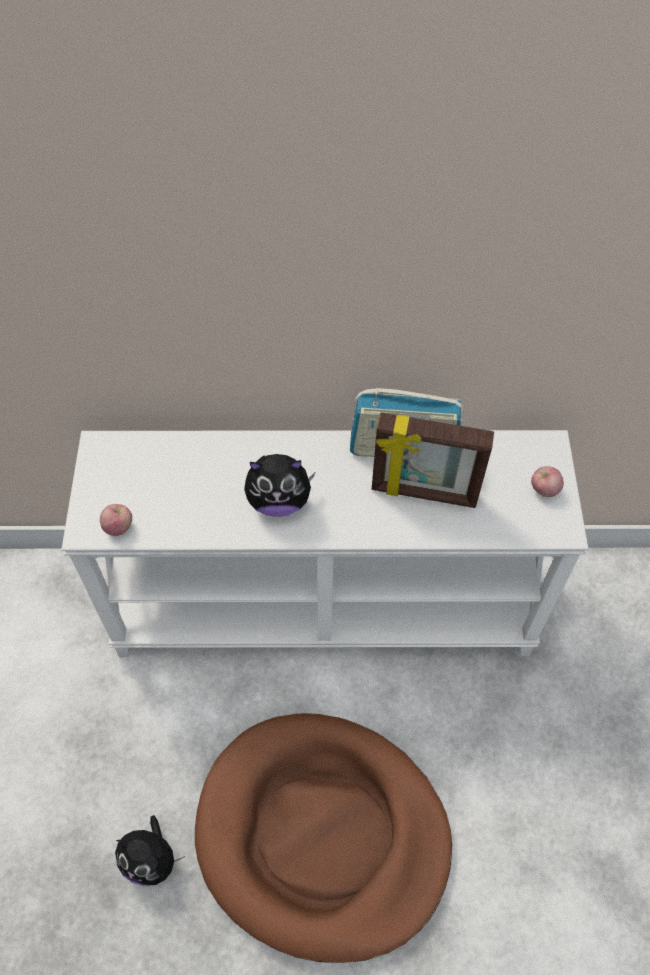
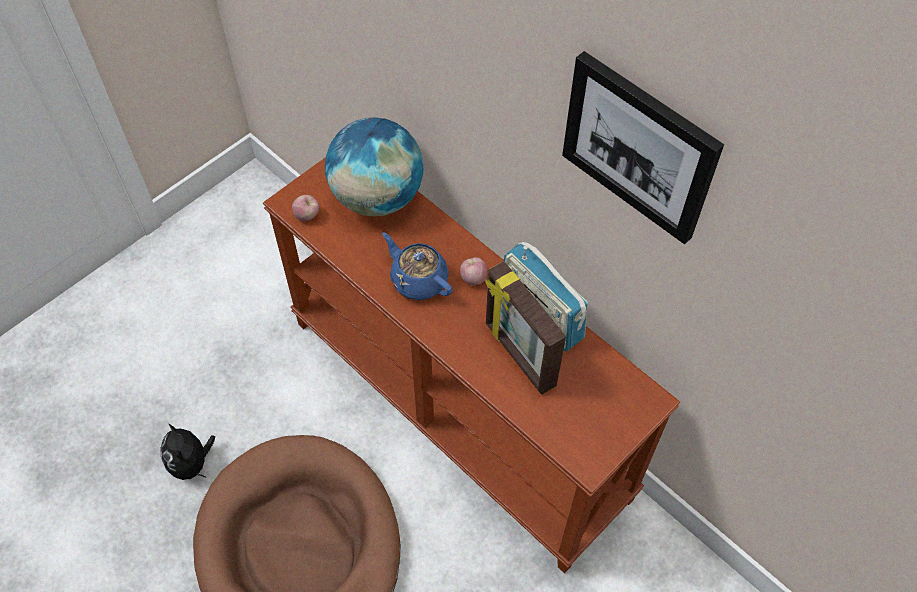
camera: 45 degrees right, 0 degrees up
white console table [61,430,589,657] -> brown console table [263,157,680,573]
plush toy [244,454,315,517] -> blue teapot [382,232,453,300]
apple [531,466,564,497] -> apple moved to [460,257,487,285]
none -> globe [325,117,424,217]
none -> picture [562,51,724,244]

